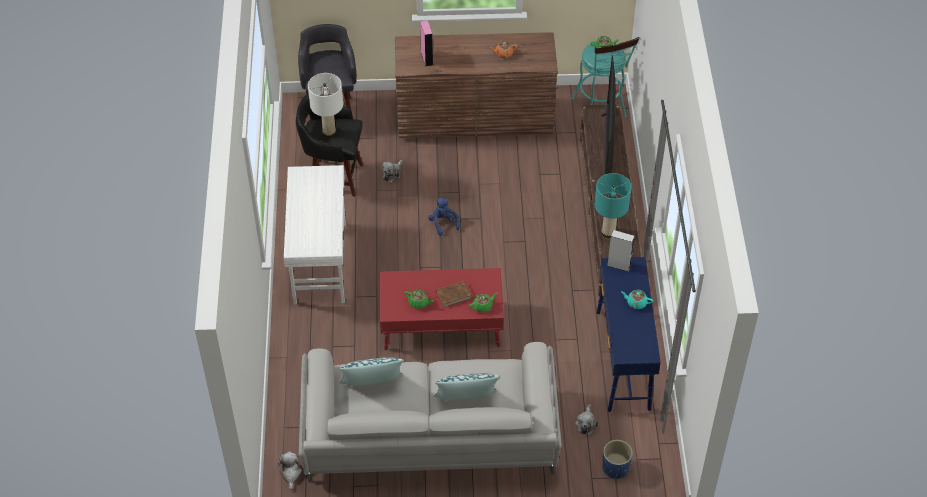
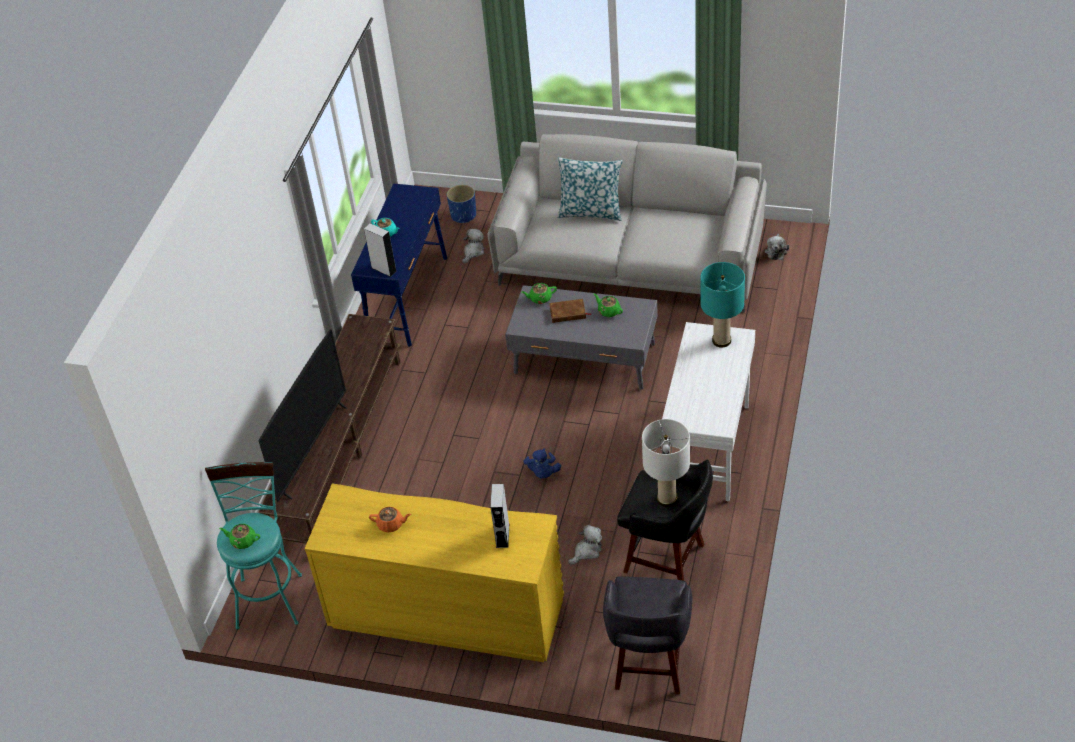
camera: 160 degrees left, 5 degrees down
pillow [339,357,404,386] -> none
red coffee table [380,268,504,350] -> grey coffee table [505,285,658,390]
brown dresser [395,32,558,138] -> yellow dresser [305,483,564,662]
pink speaker [420,20,433,67] -> grey speaker [490,484,509,548]
turquoise table lamp [594,173,631,238] -> turquoise table lamp moved to [700,262,745,348]

